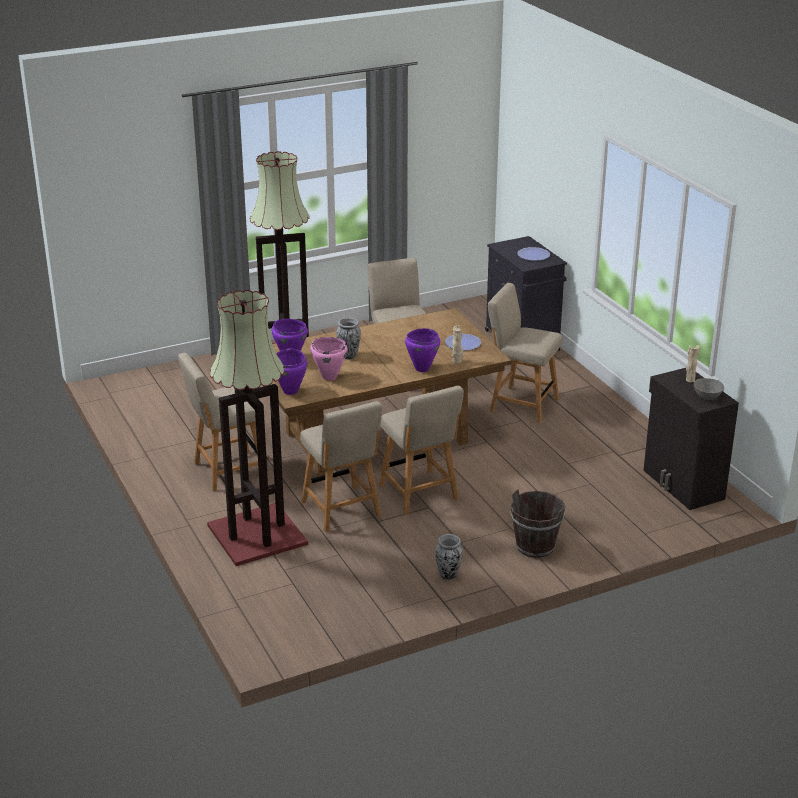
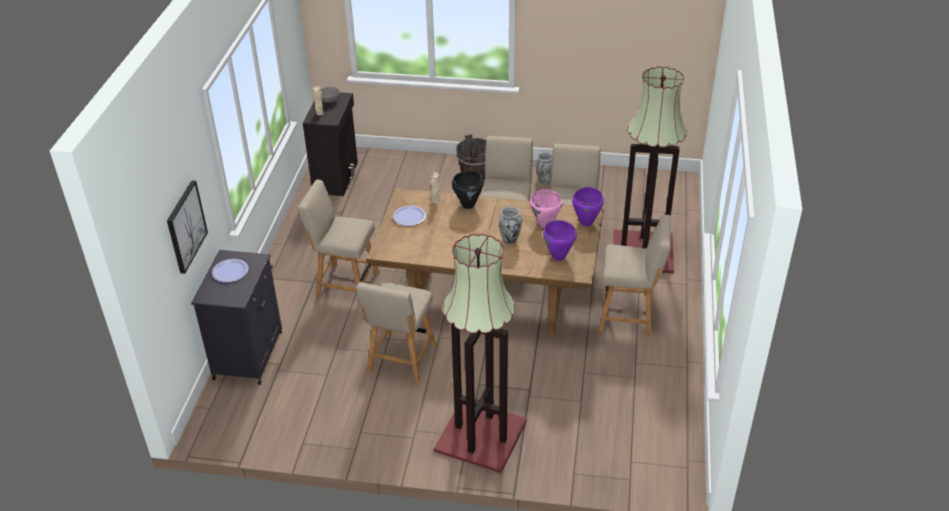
camera: 145 degrees left, 10 degrees up
purple cooking pot [405,328,440,372] -> black cooking pot [452,171,484,209]
beige chair [488,283,562,423] -> beige chair turned 135 degrees clockwise [298,179,380,297]
none -> picture [167,180,208,274]

